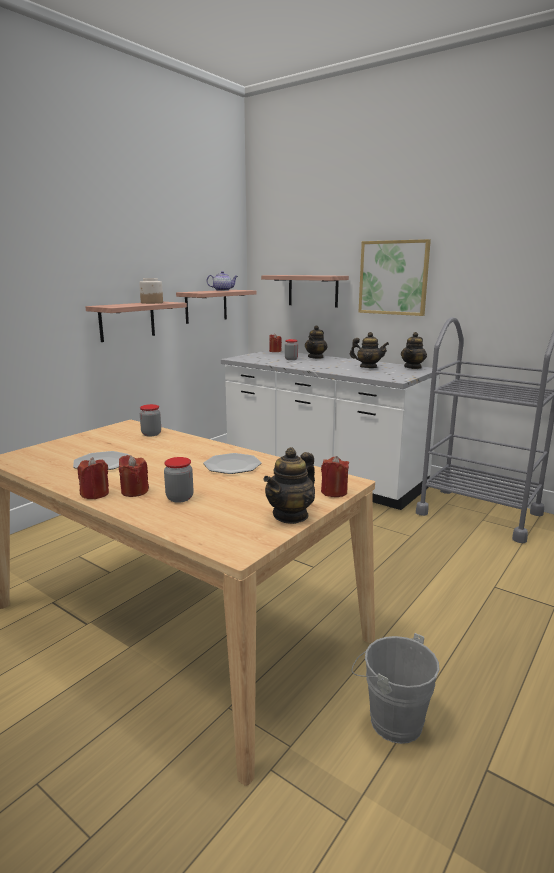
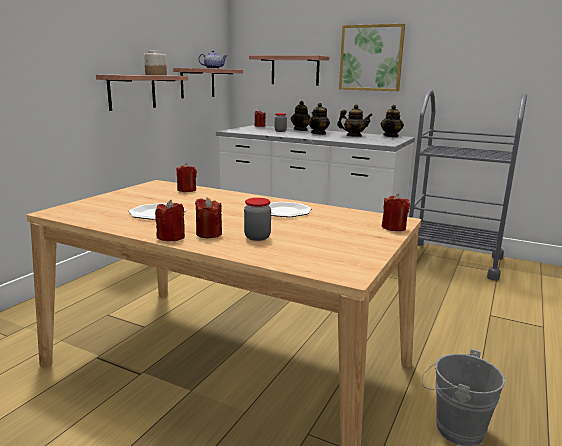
camera: 10 degrees left, 0 degrees up
jar [140,404,161,436] -> red candle [177,163,197,192]
teapot [263,447,315,524] -> teapot moved to [308,103,330,135]

